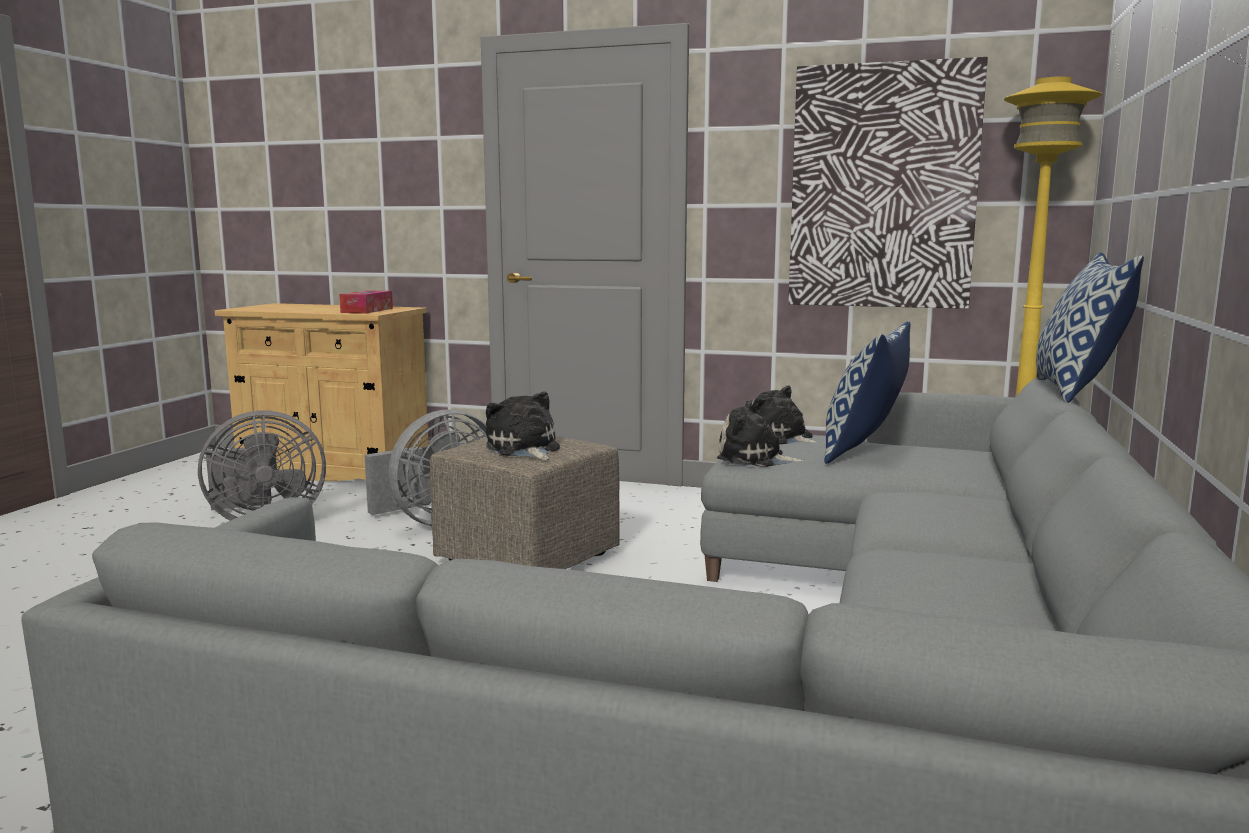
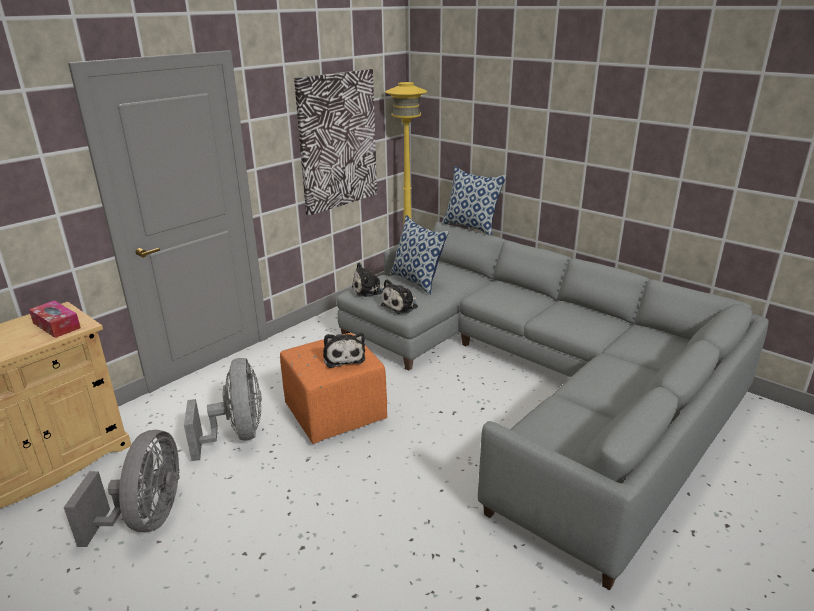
camera: 65 degrees left, 15 degrees up
beige ottoman [429,436,620,569] -> orange ottoman [280,333,387,444]
plush toy [486,391,560,460] -> plush toy turned 105 degrees counterclockwise [323,333,365,368]

